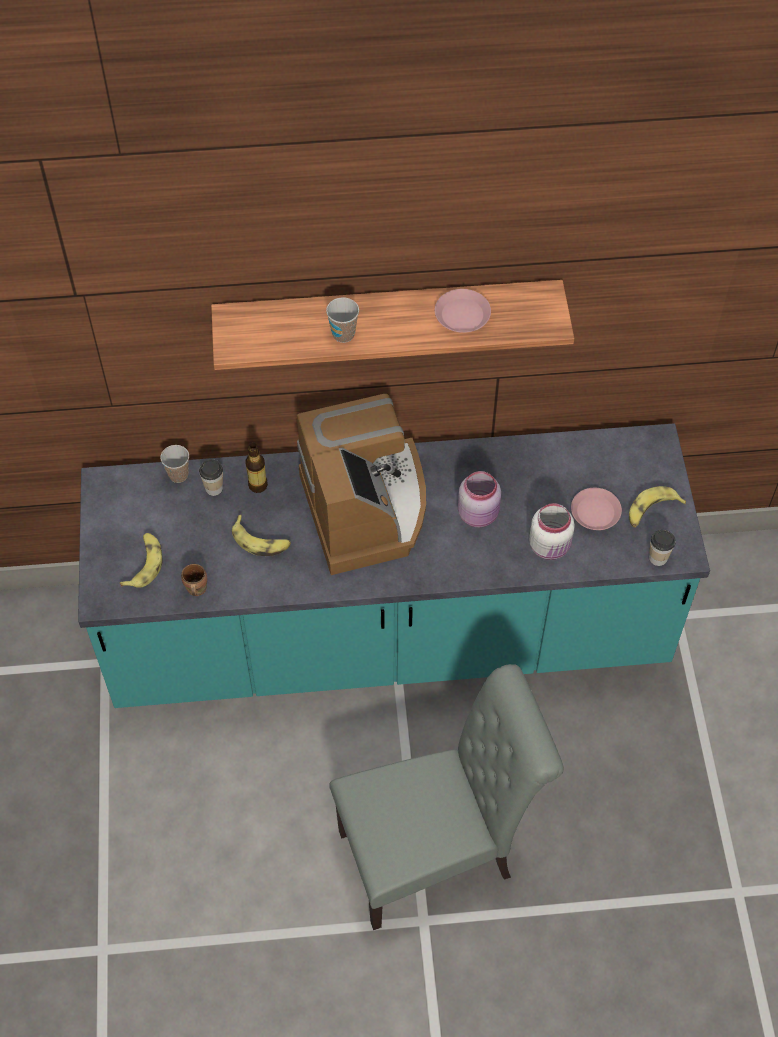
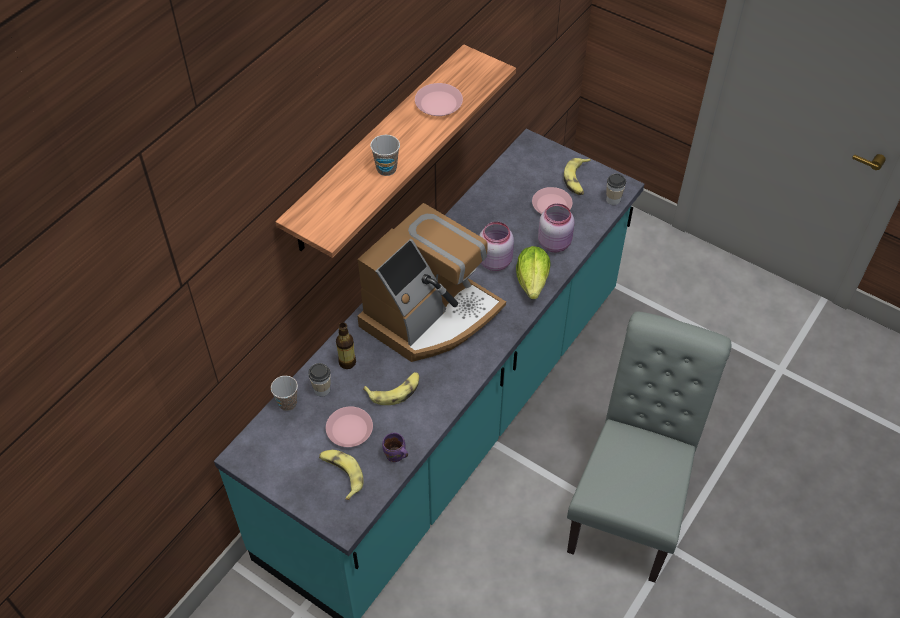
camera: 50 degrees left, 5 degrees down
brown mug [181,564,207,596] -> purple mug [382,433,408,462]
coffee machine [297,394,426,575] -> coffee machine turned 105 degrees clockwise [358,203,506,362]
white jar [529,503,575,560] -> pink jar [538,203,574,252]
none -> pink plate [326,406,373,447]
none -> lettuce [516,246,550,299]

